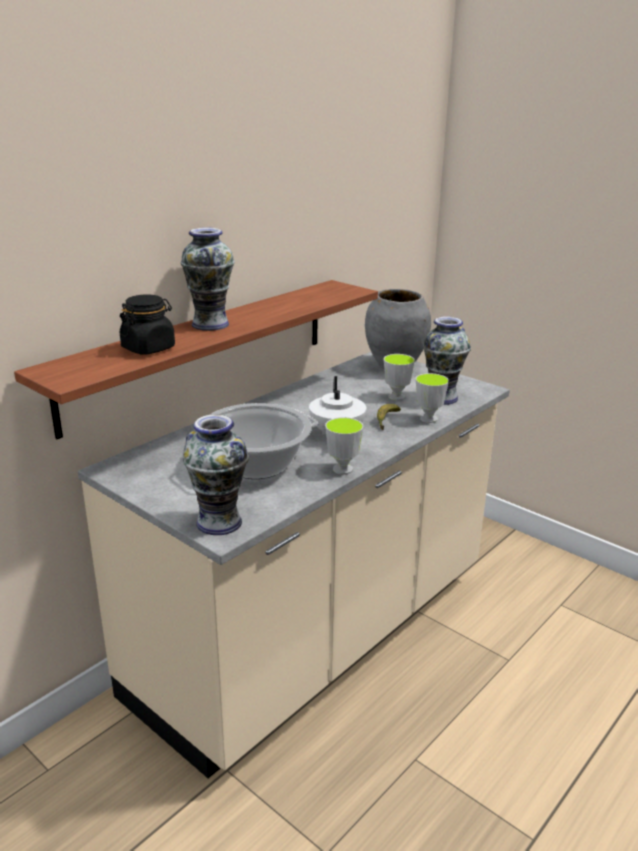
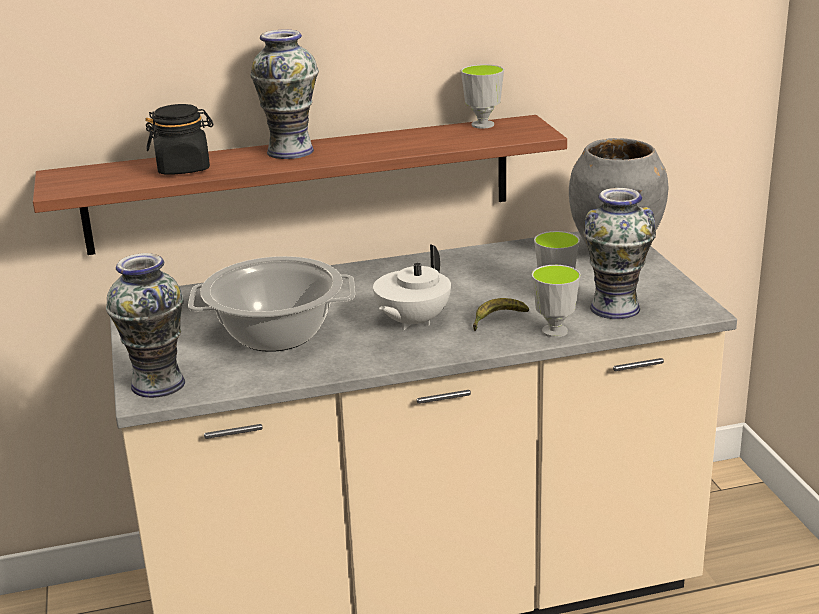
camera: 35 degrees right, 0 degrees up
cup [325,417,363,475] -> cup moved to [461,64,504,129]

